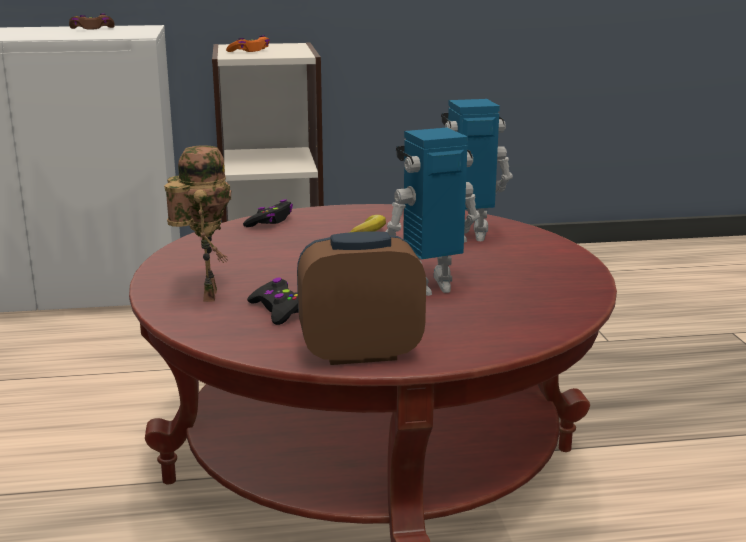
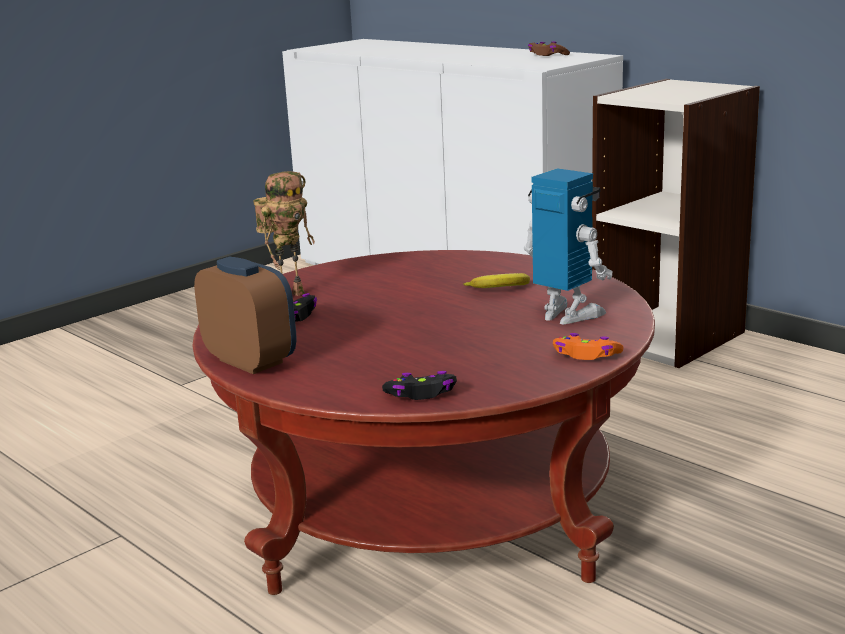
camera: 55 degrees right, 0 degrees up
orange game controller [226,35,270,52] -> orange game controller moved to [553,333,624,360]
black game controller [243,199,293,227] -> black game controller moved to [382,371,457,400]
toy robot [386,128,480,296] -> none

